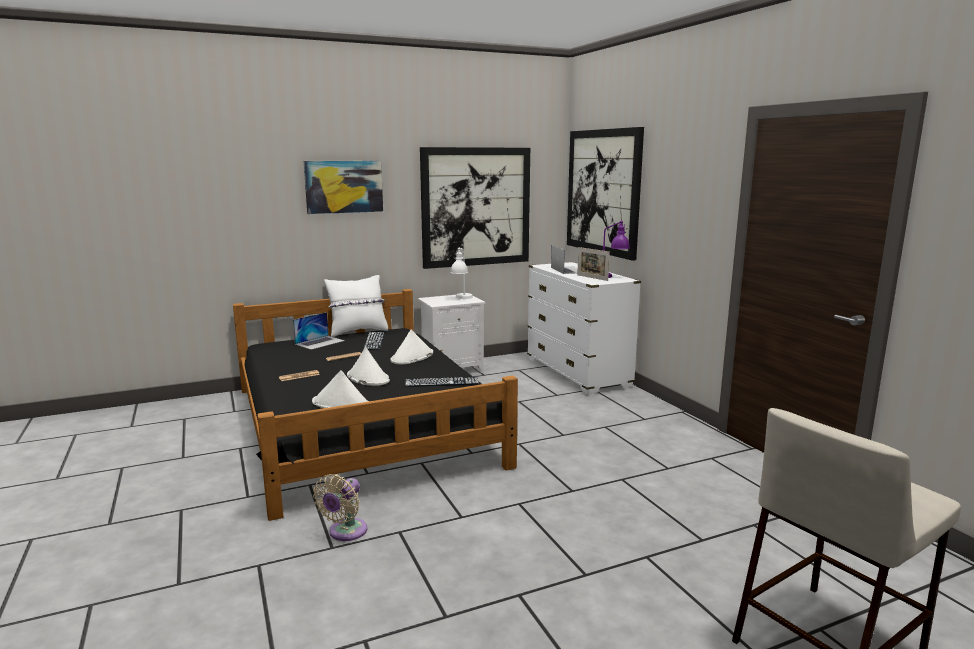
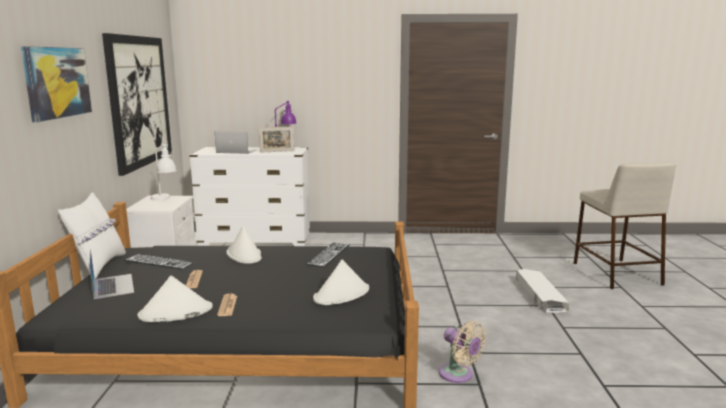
camera: 65 degrees left, 0 degrees up
white hat [347,347,390,386] -> white hat moved to [138,276,213,322]
picture [567,127,644,261] -> none
none -> white storage box [516,269,569,313]

